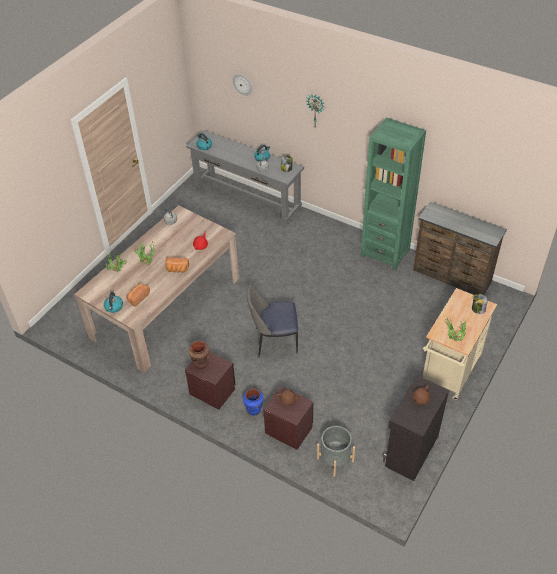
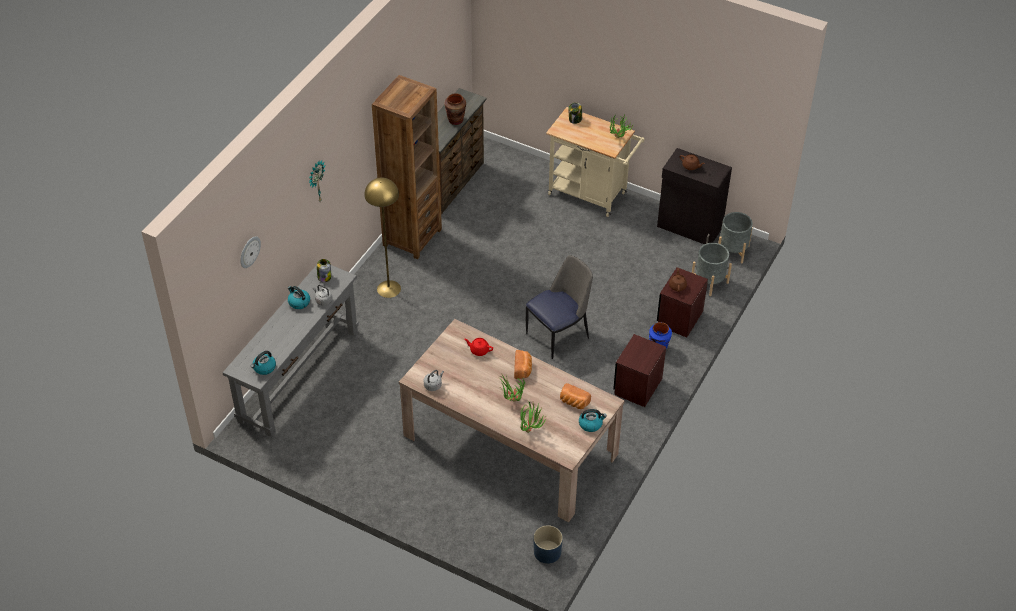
camera: 95 degrees left, 0 degrees up
brown vase [189,341,209,369] -> brown vase moved to [445,93,466,125]
chair [247,284,298,357] -> chair turned 120 degrees counterclockwise [526,255,593,359]
green bookcase [361,117,426,271] -> brown bookcase [372,75,442,259]
none -> yellow floor lamp [364,178,401,298]
none -> blue planter [534,525,563,564]
none -> grey planter [719,212,753,264]

